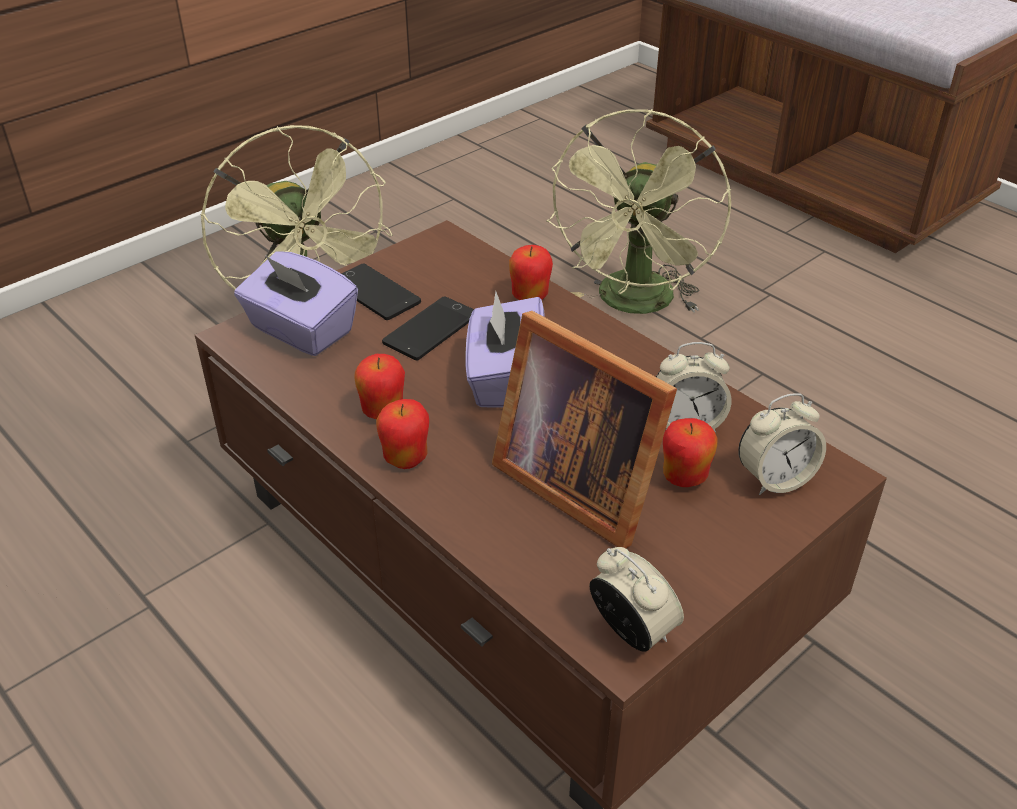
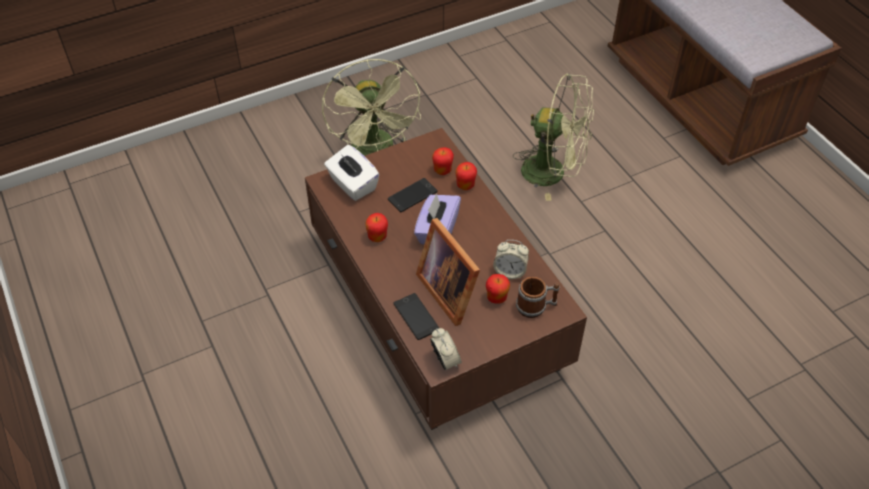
camera: 15 degrees right, 10 degrees up
purple tissue box [234,251,358,356] -> white tissue box [324,145,379,201]
phone [341,263,421,320] -> phone moved to [394,293,439,340]
apple [376,399,429,469] -> apple moved to [432,147,454,175]
green fan [546,109,731,314] -> green fan turned 105 degrees counterclockwise [512,73,594,201]
alarm clock [738,393,826,495] -> mug [516,277,560,318]

